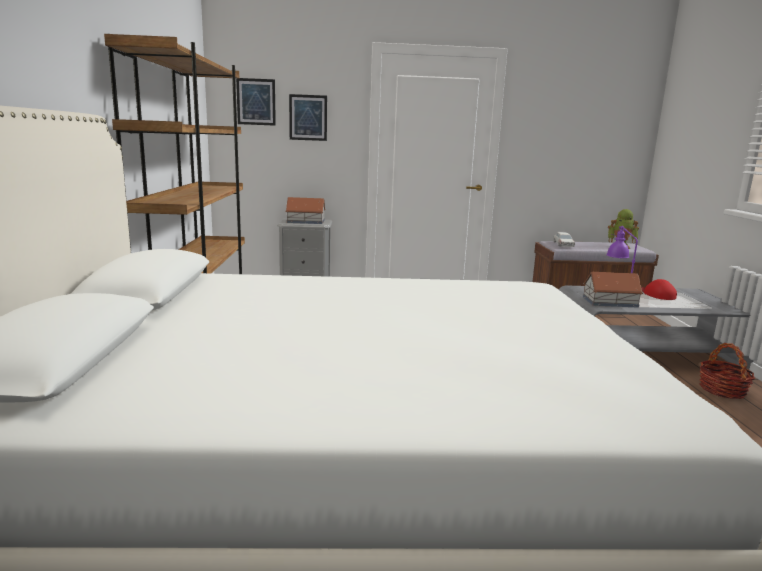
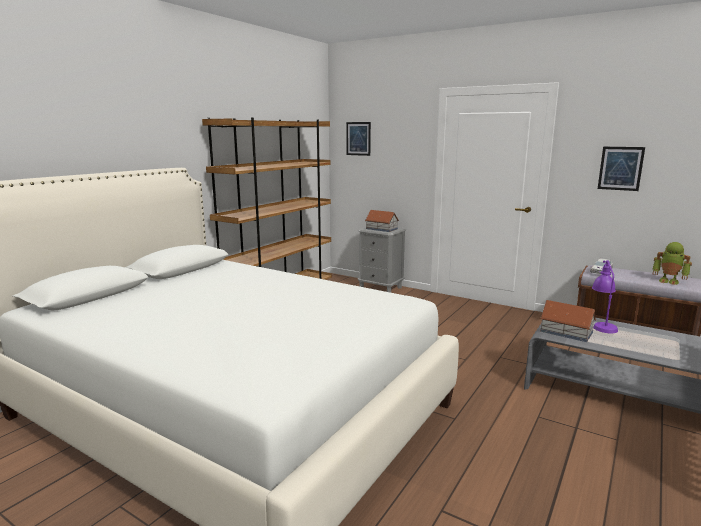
camera: 35 degrees right, 0 degrees up
picture [289,94,327,141] -> picture moved to [598,147,645,191]
red cap [642,279,677,300] -> none
basket [699,343,755,399] -> none

